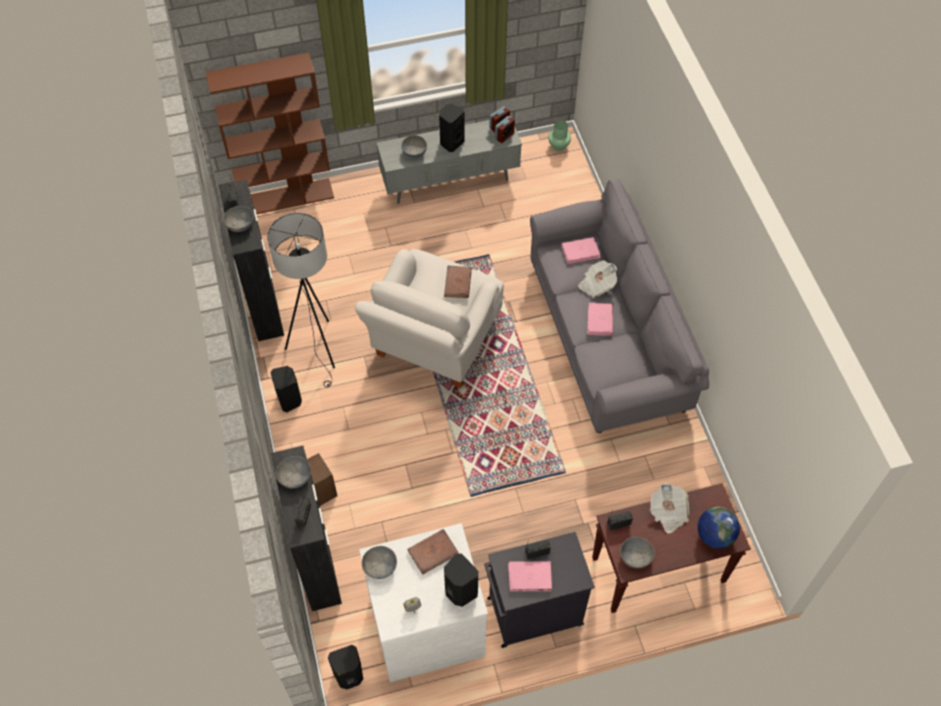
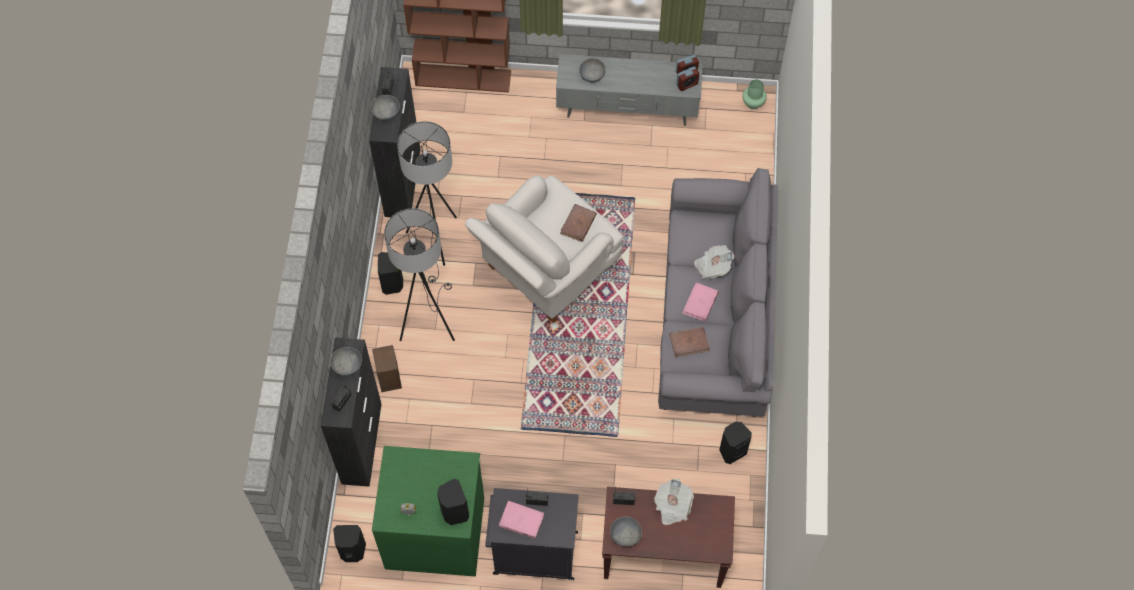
camera: 20 degrees right, 5 degrees up
white dresser [359,523,488,682] -> green dresser [372,446,484,576]
grey bowl [362,546,397,579] -> none
brown book [407,529,459,575] -> brown book moved to [669,327,710,357]
black speaker [439,104,465,152] -> black speaker moved to [719,422,752,464]
pink book [561,237,601,264] -> none
globe [697,507,740,549] -> none
none -> grey floor lamp [384,208,455,341]

